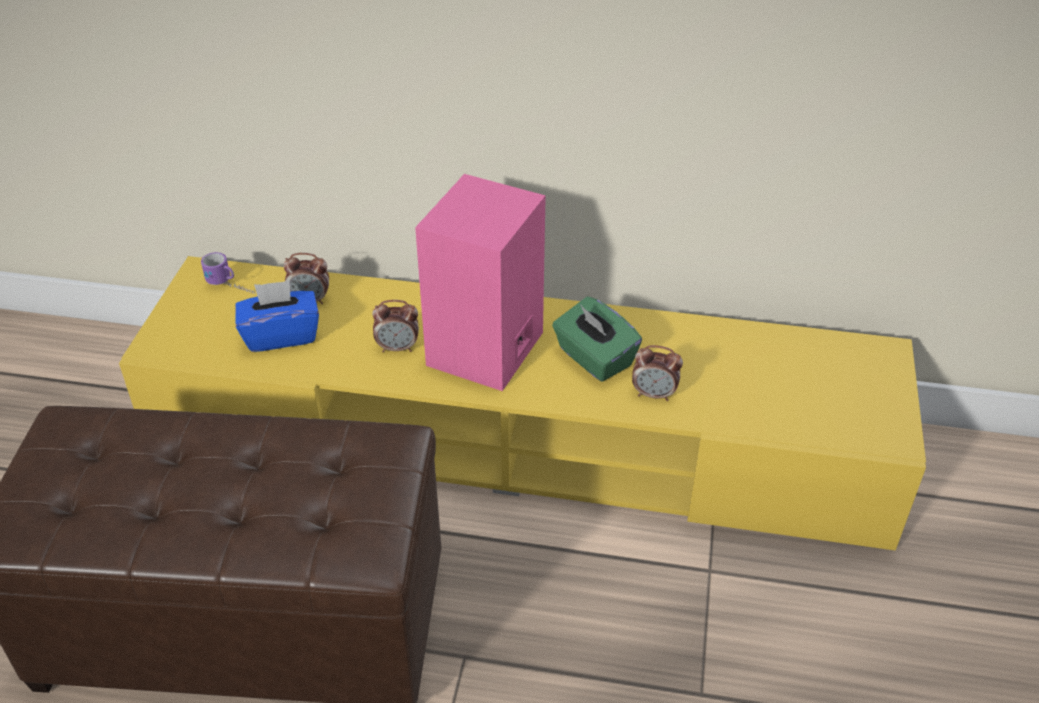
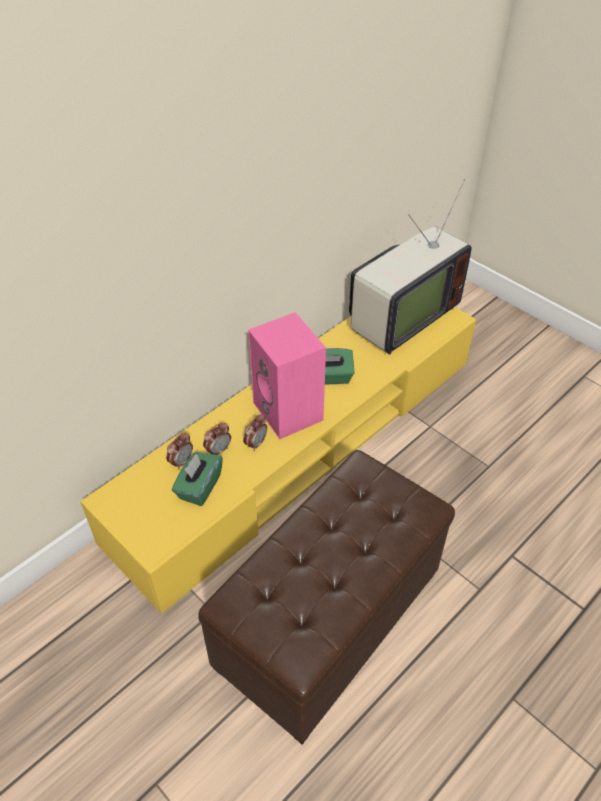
camera: 55 degrees left, 5 degrees up
mug [201,252,255,294] -> none
blue tissue box [235,280,319,352] -> green tissue box [172,452,223,506]
alarm clock [632,345,683,401] -> alarm clock moved to [203,422,231,455]
none -> television [349,180,472,355]

